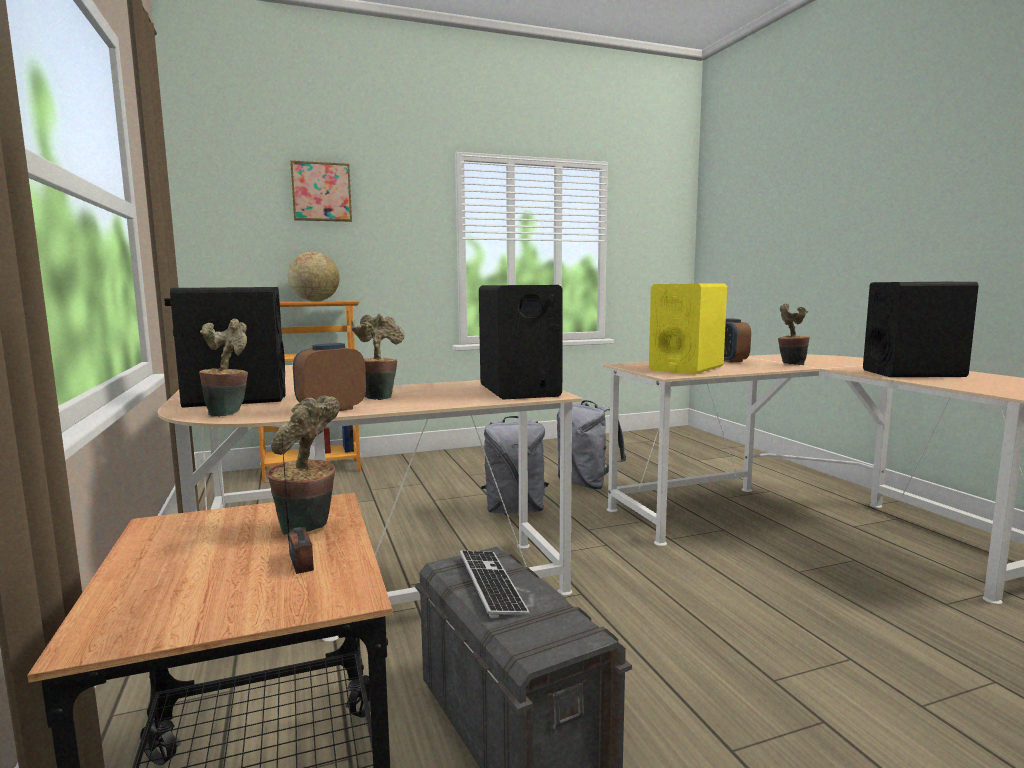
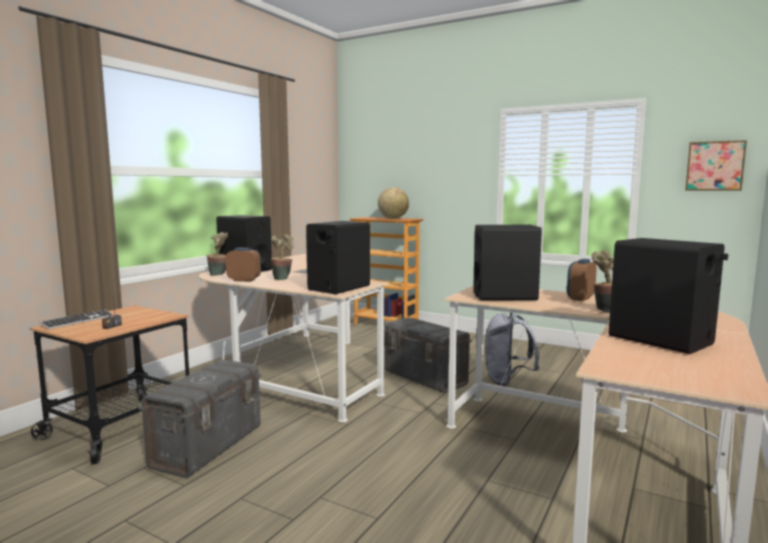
camera: 50 degrees right, 0 degrees up
potted plant [267,396,340,535] -> none
picture [290,160,352,222] -> picture moved to [685,140,747,191]
keyboard [460,551,530,618] -> keyboard moved to [40,310,114,329]
grey backpack [481,416,549,513] -> grey storage box [384,317,472,393]
yellow speaker [649,283,727,375] -> black speaker [473,225,542,300]

